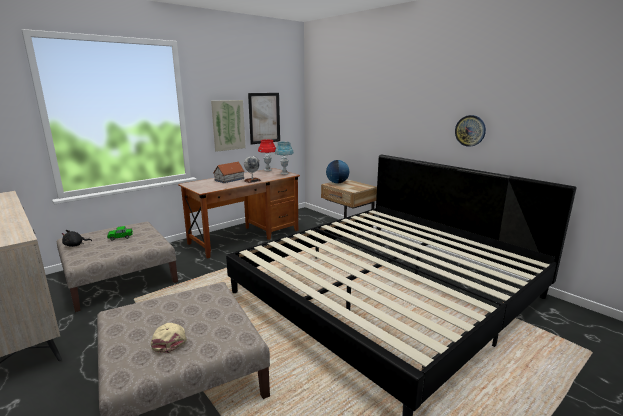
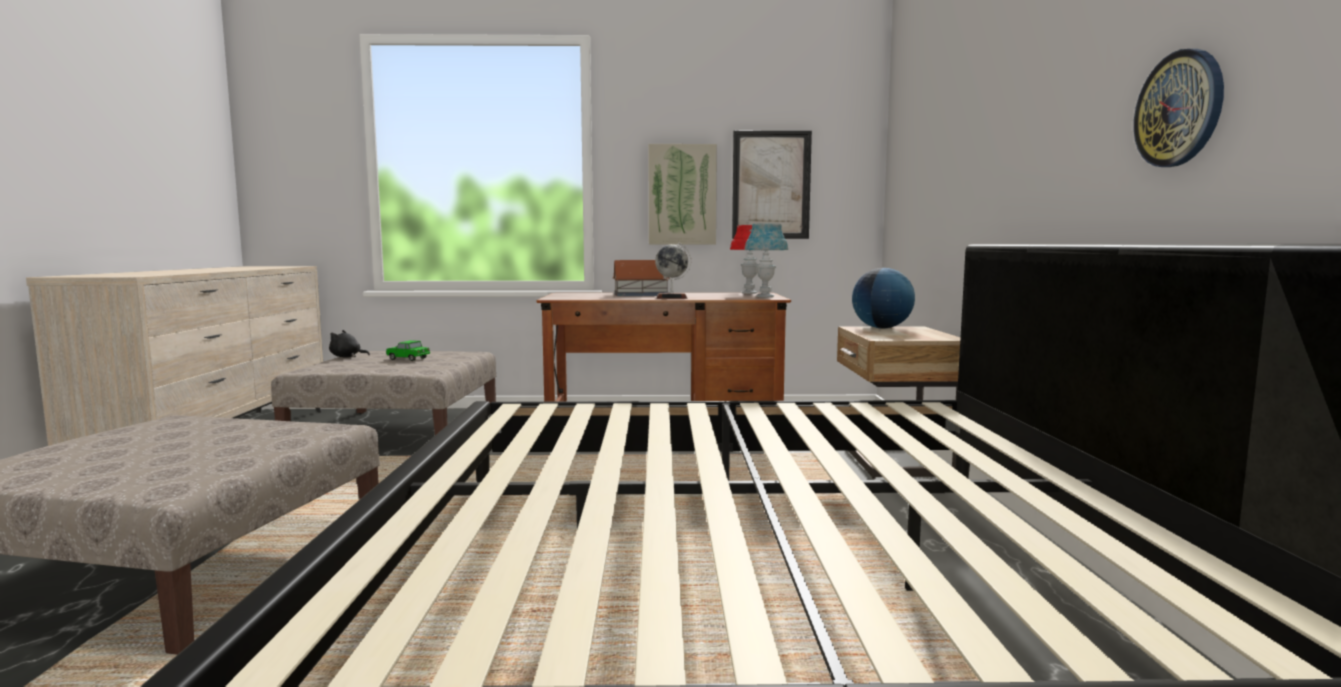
camera: 40 degrees right, 10 degrees down
beige cap [151,323,187,353] -> none

